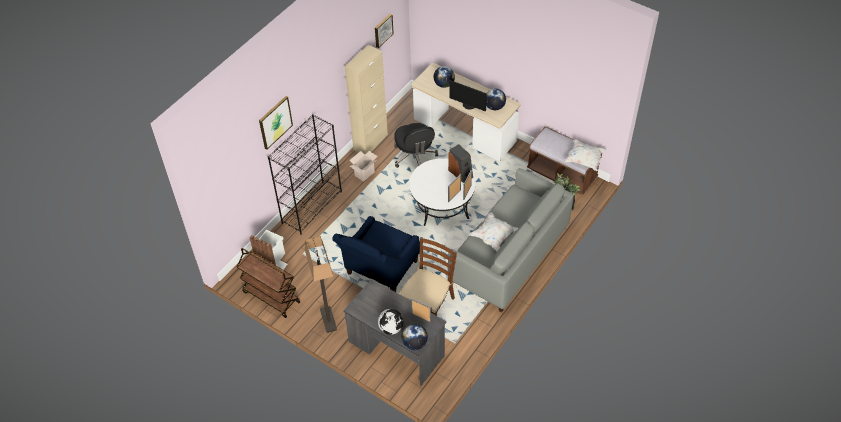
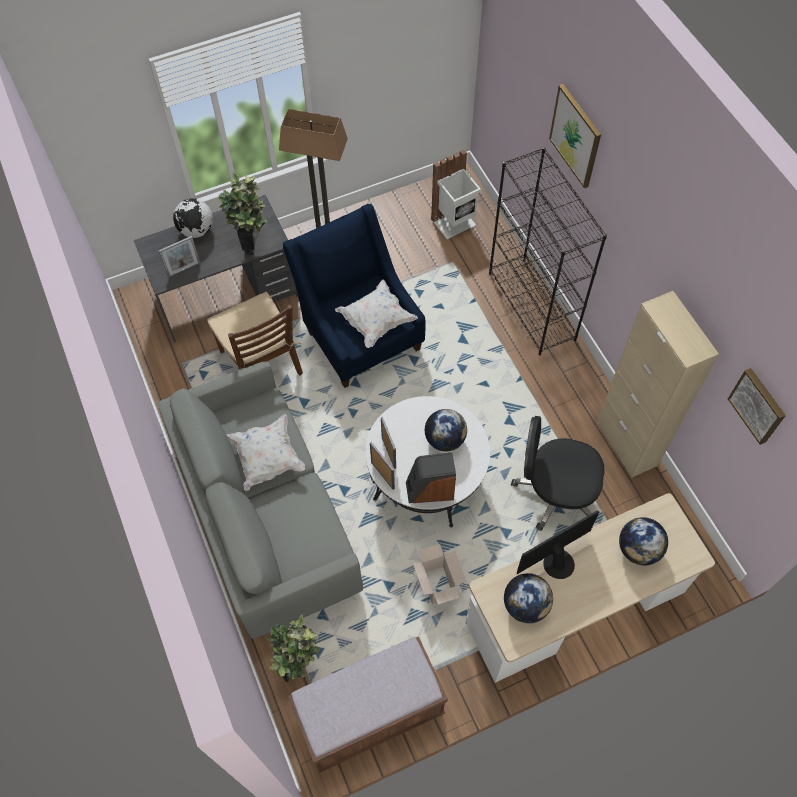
camera: 120 degrees right, 10 degrees up
brown cart [237,248,300,318] -> none
cardboard box [350,151,377,182] -> cardboard box moved to [413,544,467,605]
globe [401,324,428,350] -> globe moved to [425,409,467,452]
white pillow [564,139,607,171] -> white pillow moved to [335,279,418,348]
none -> potted plant [218,172,267,255]

